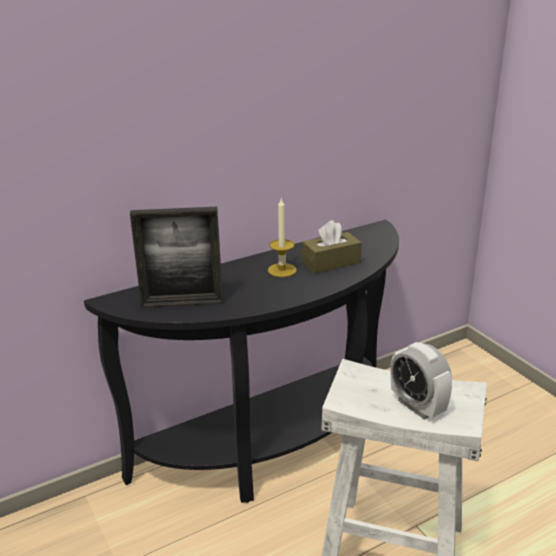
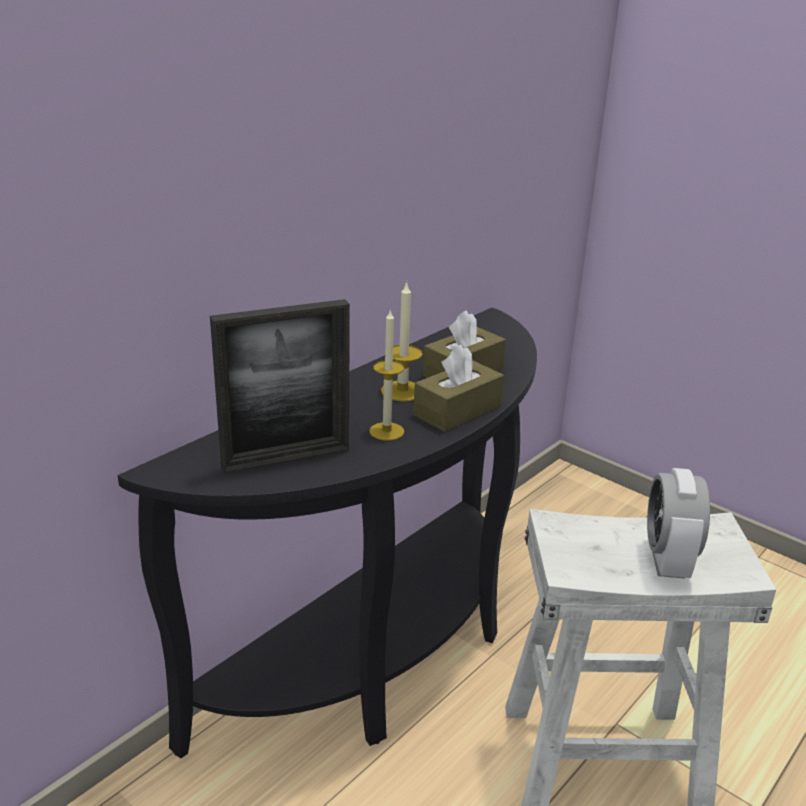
camera: 20 degrees left, 0 degrees up
alarm clock [390,342,452,420] -> alarm clock turned 60 degrees clockwise [647,468,710,579]
none -> candle [370,309,404,441]
none -> brown tissue box [413,345,504,432]

